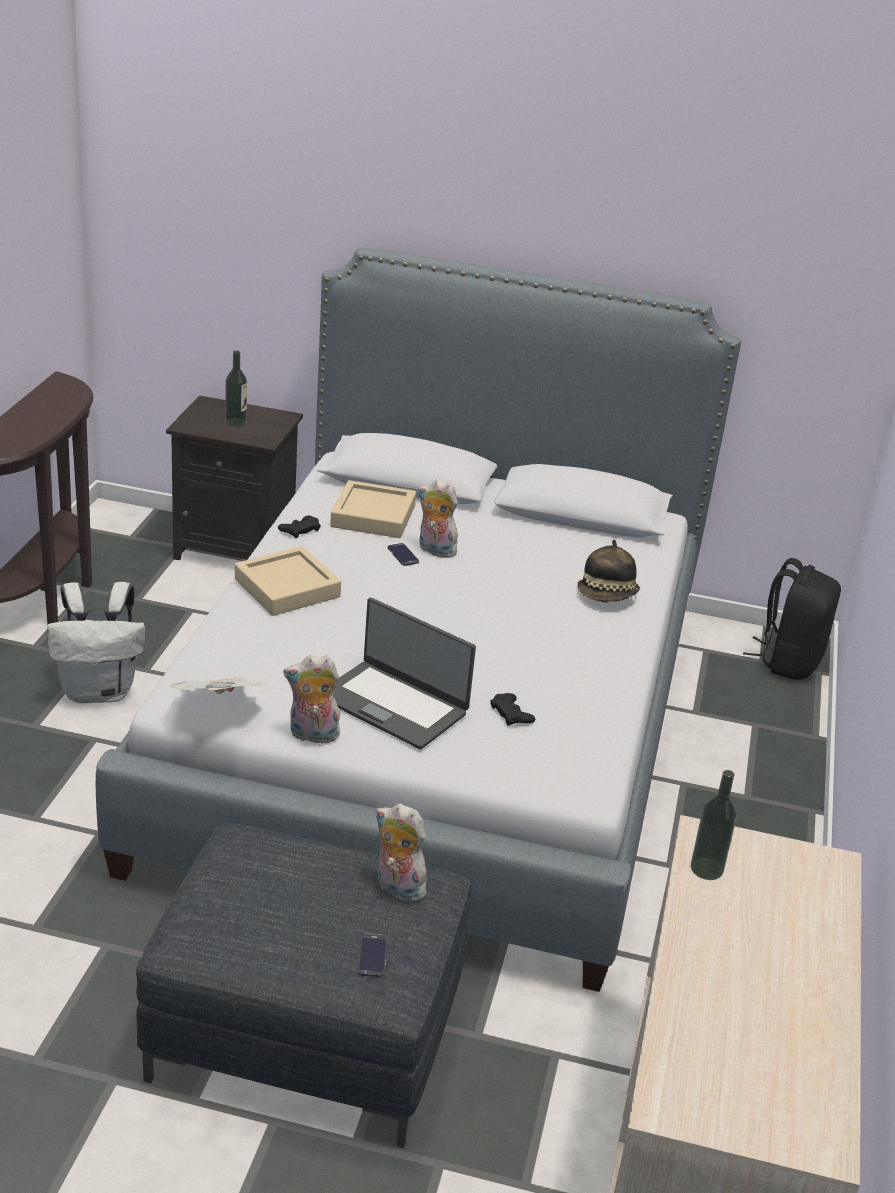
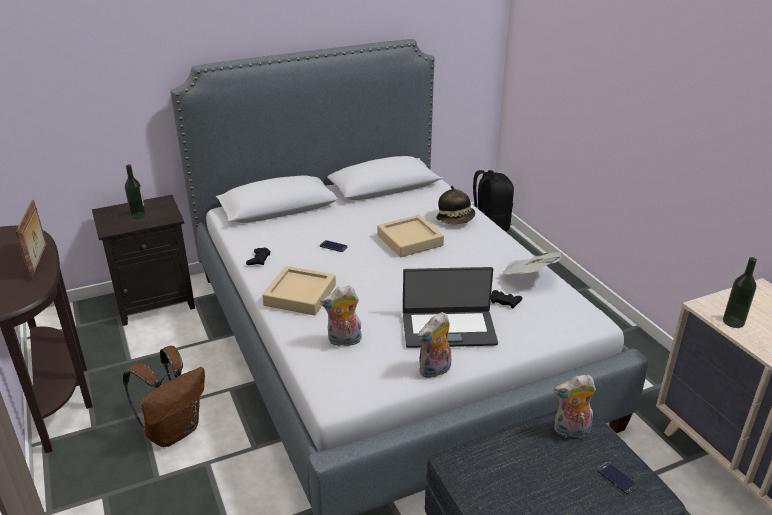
camera: 35 degrees left, 0 degrees up
white backpack [47,581,145,703] -> brown backpack [123,346,205,447]
newspaper [170,676,267,694] -> newspaper moved to [500,252,563,275]
beige tray [330,480,416,538] -> beige tray moved to [377,215,444,257]
plush toy [418,479,462,558] -> plush toy moved to [320,286,362,346]
none -> picture frame [16,200,47,280]

